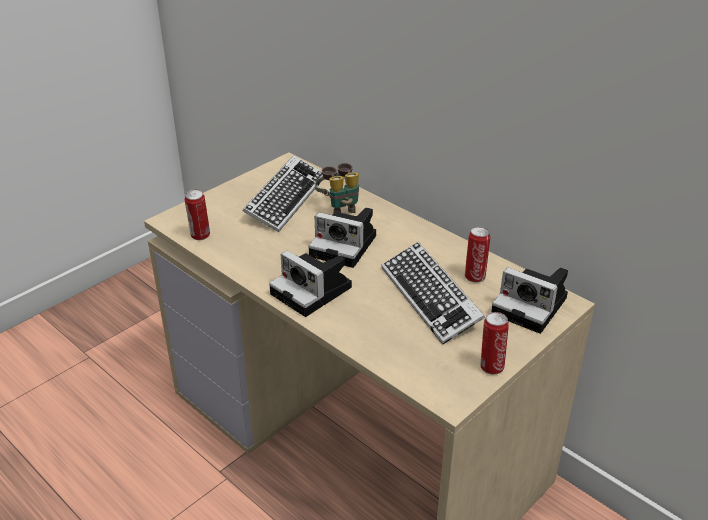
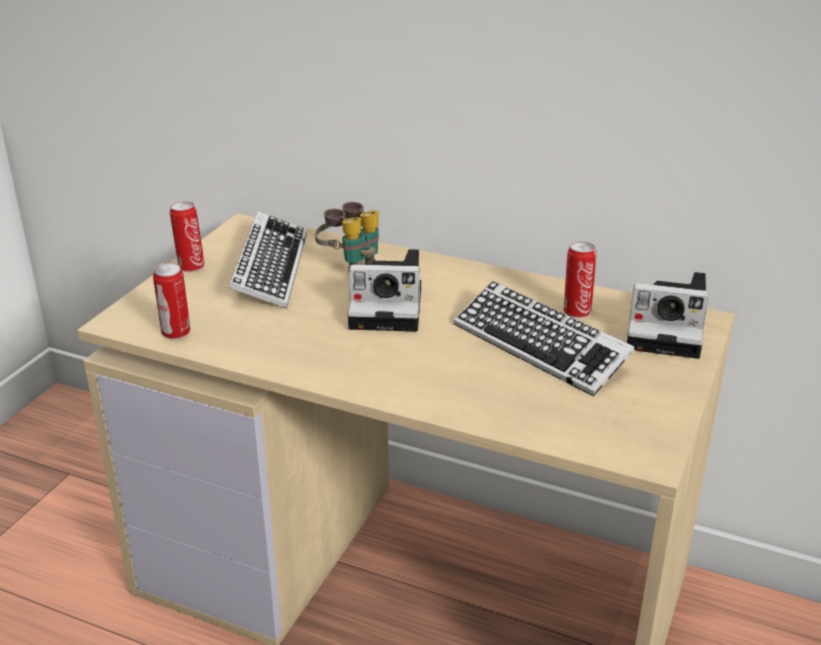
camera: 20 degrees left, 5 degrees down
camera [269,250,352,317] -> none
can [480,312,509,375] -> can moved to [170,201,205,272]

